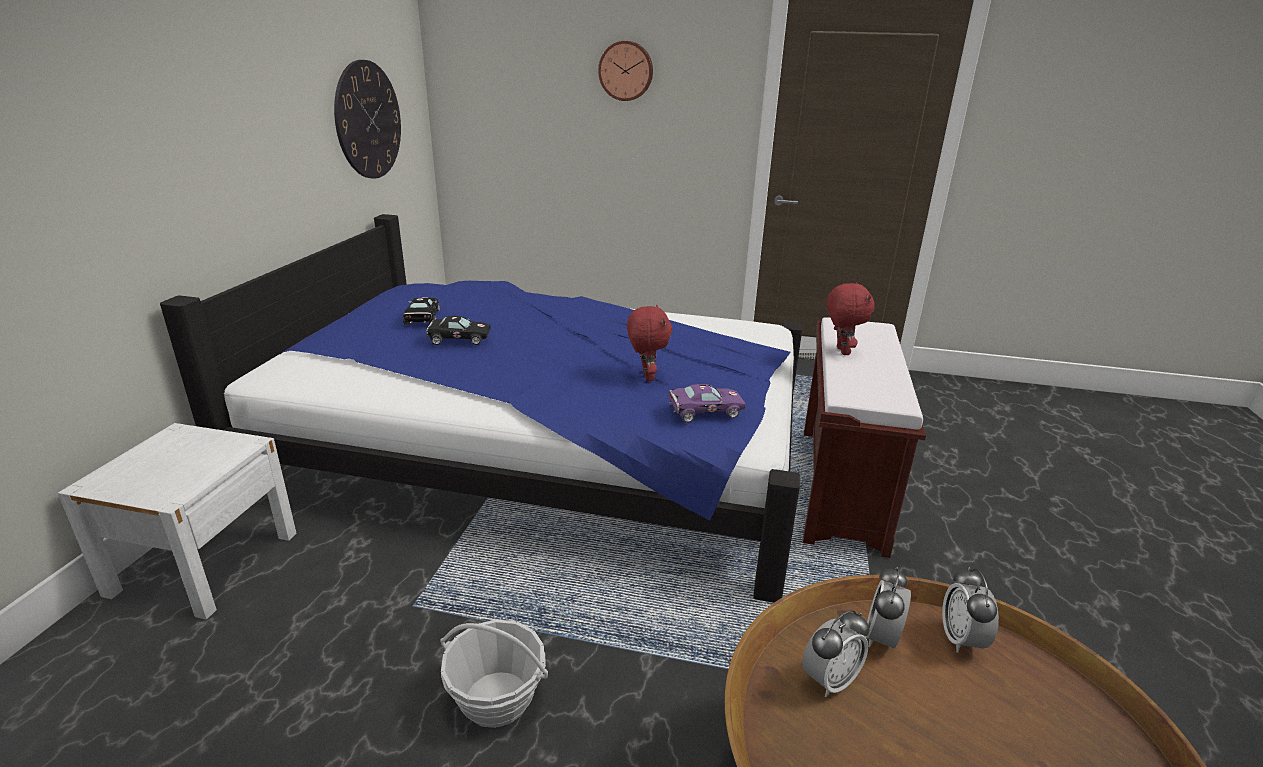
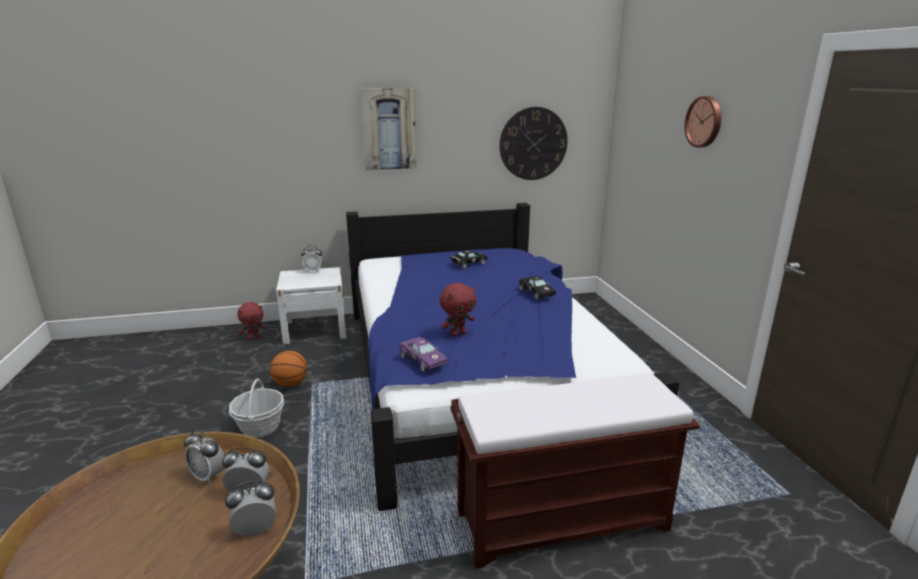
camera: 65 degrees right, 5 degrees down
black toy car [426,316,491,345] -> black toy car moved to [519,276,556,299]
red plush toy [827,282,874,355] -> red plush toy moved to [237,302,267,340]
none -> basketball [270,351,307,387]
none -> alarm clock [301,246,323,273]
none -> picture [361,88,416,170]

